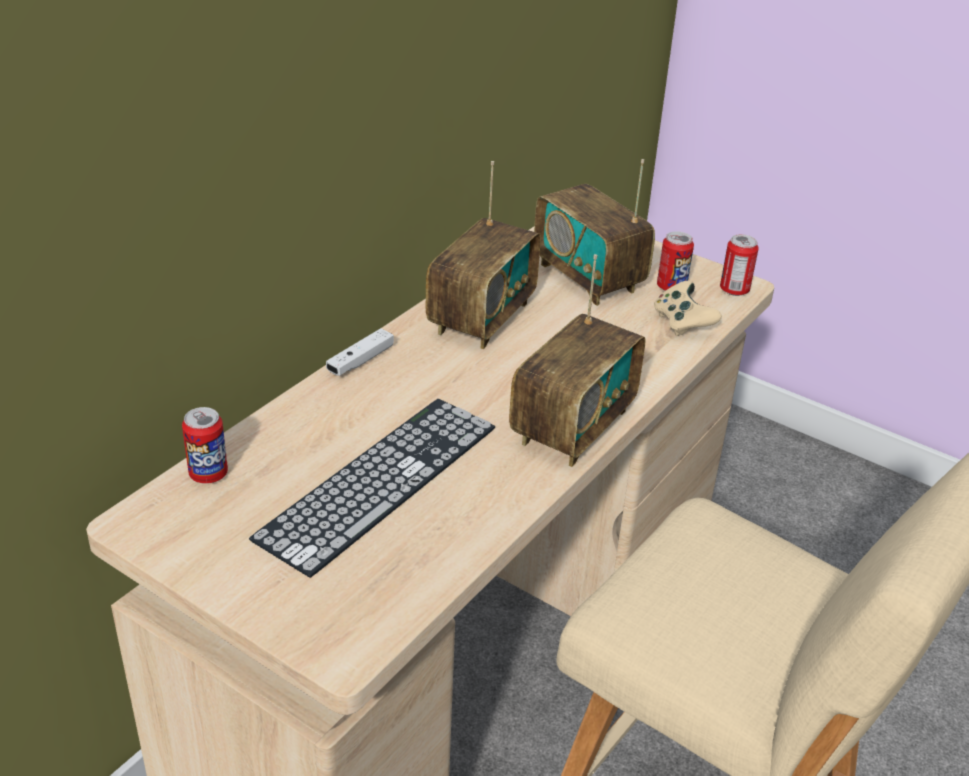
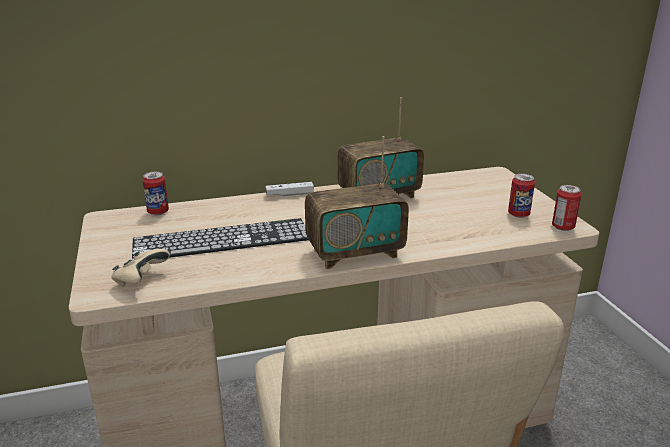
camera: 40 degrees right, 10 degrees down
radio [534,159,655,306] -> none
beige game controller [654,281,722,336] -> beige game controller moved to [111,249,170,286]

